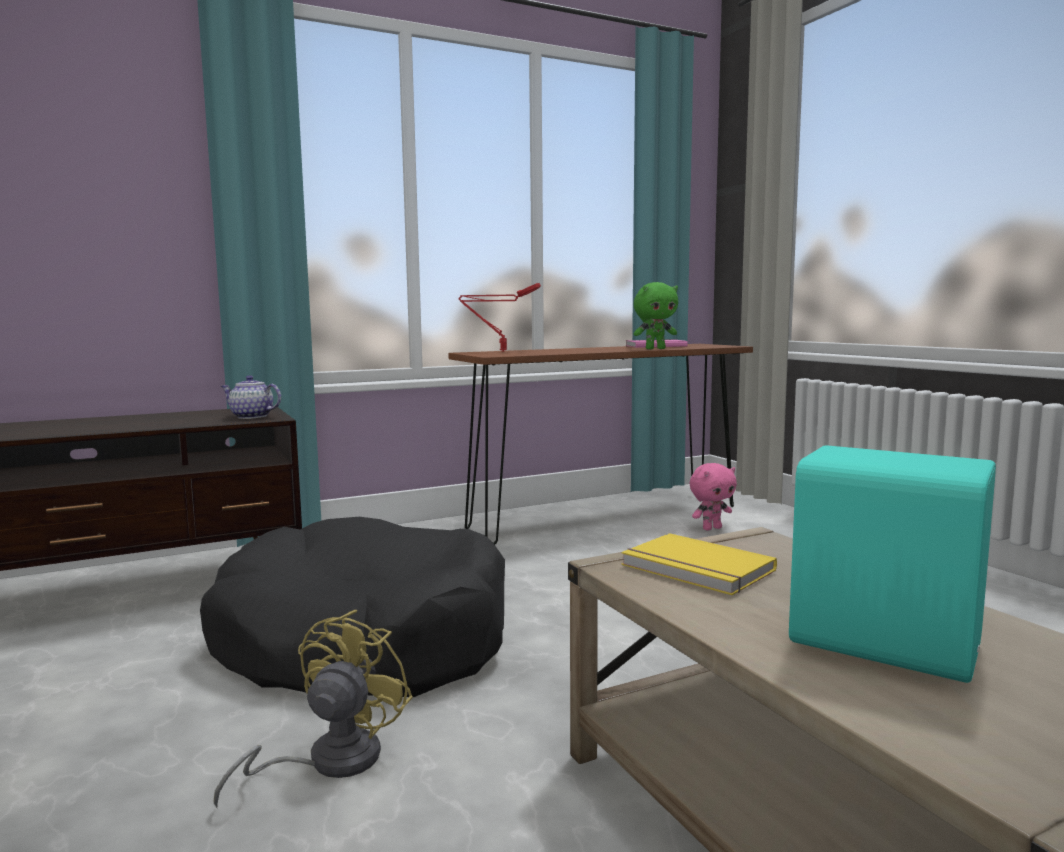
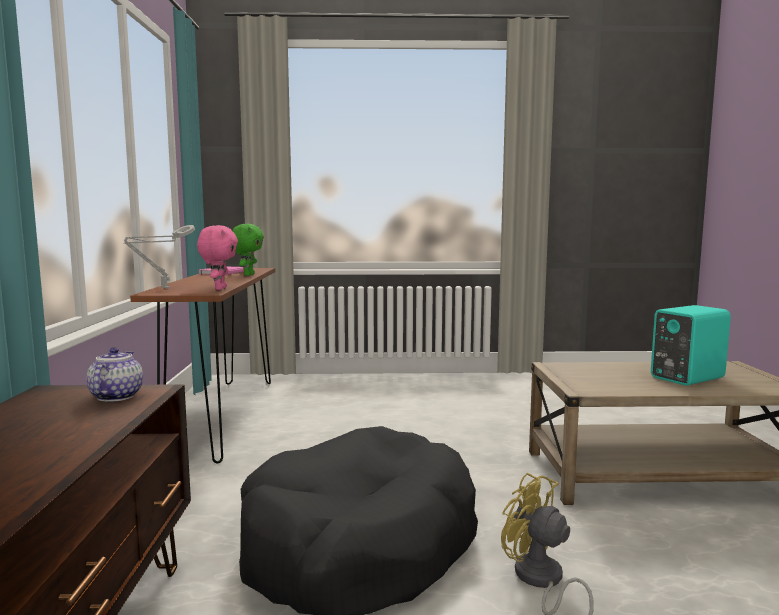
camera: 65 degrees left, 0 degrees up
teapot [221,375,281,419] -> teapot turned 135 degrees clockwise [86,347,143,402]
red table lamp [459,283,541,352] -> grey table lamp [124,225,195,289]
yellow book [621,533,777,595] -> none
pink plush toy [690,463,737,531] -> pink plush toy moved to [197,225,238,290]

